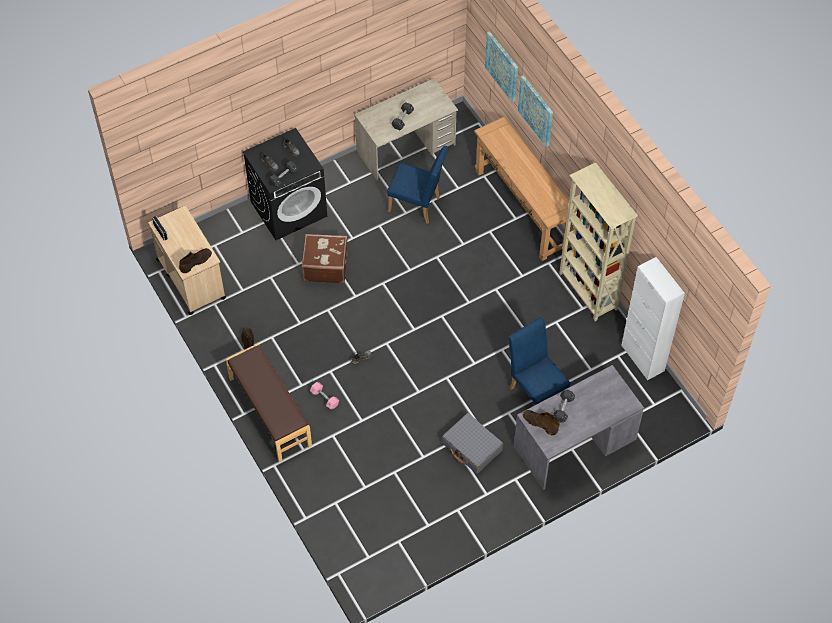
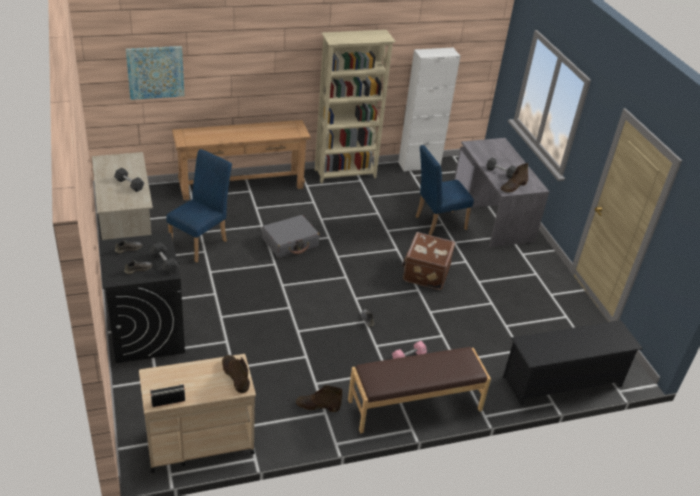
camera: 80 degrees left, 20 degrees down
brown suitcase [302,234,348,284] -> brown suitcase moved to [402,232,455,290]
grey suitcase [442,413,503,474] -> grey suitcase moved to [262,215,319,258]
picture [518,75,553,147] -> none
none -> black shoe rack [503,320,643,405]

